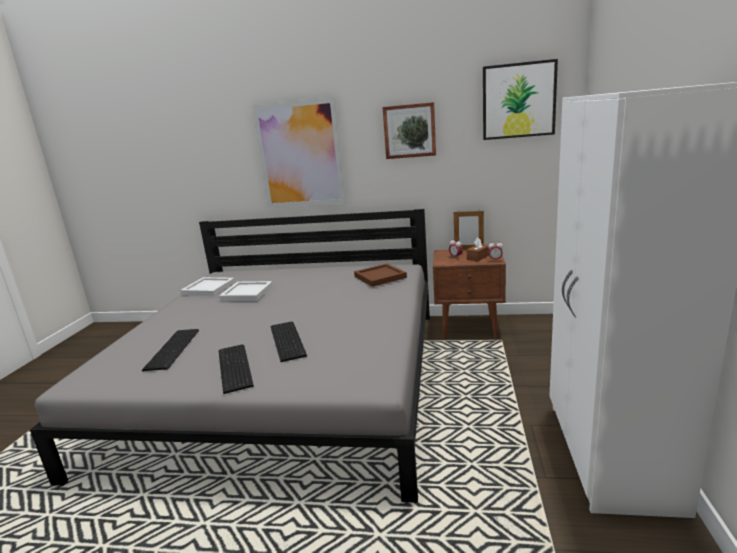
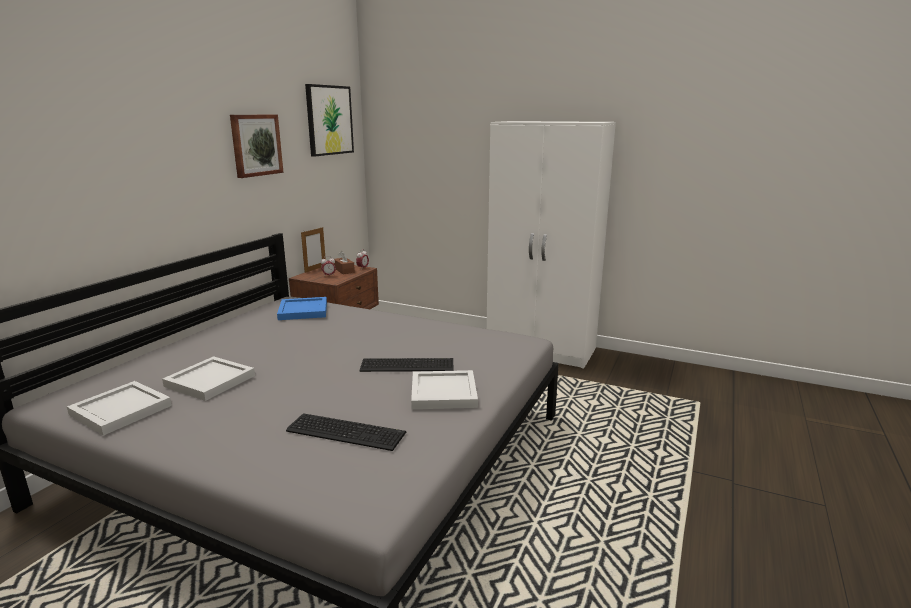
camera: 75 degrees left, 0 degrees up
keyboard [219,344,254,394] -> white tray [411,370,478,409]
picture [252,98,346,208] -> none
brown tray [354,264,407,287] -> blue tray [277,297,327,320]

